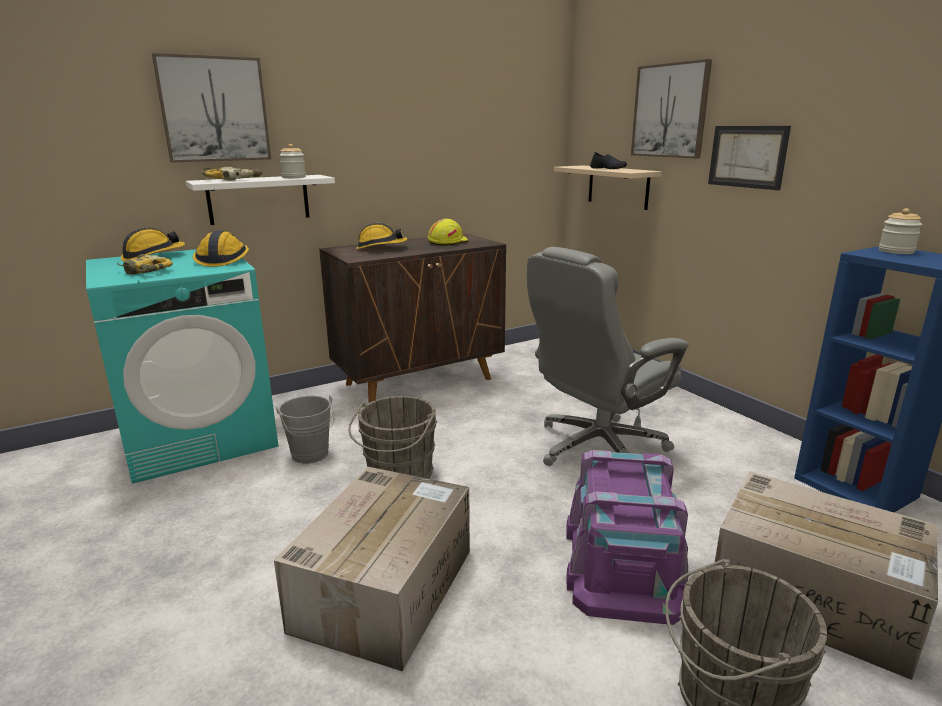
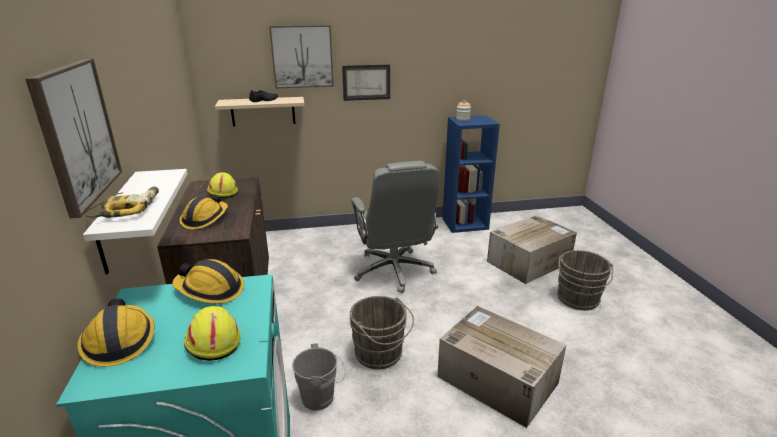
camera: 70 degrees left, 5 degrees up
power drill [117,254,173,275] -> yellow hard hat [184,306,241,361]
jar [279,144,306,178] -> none
purple storage box [566,450,688,625] -> none

